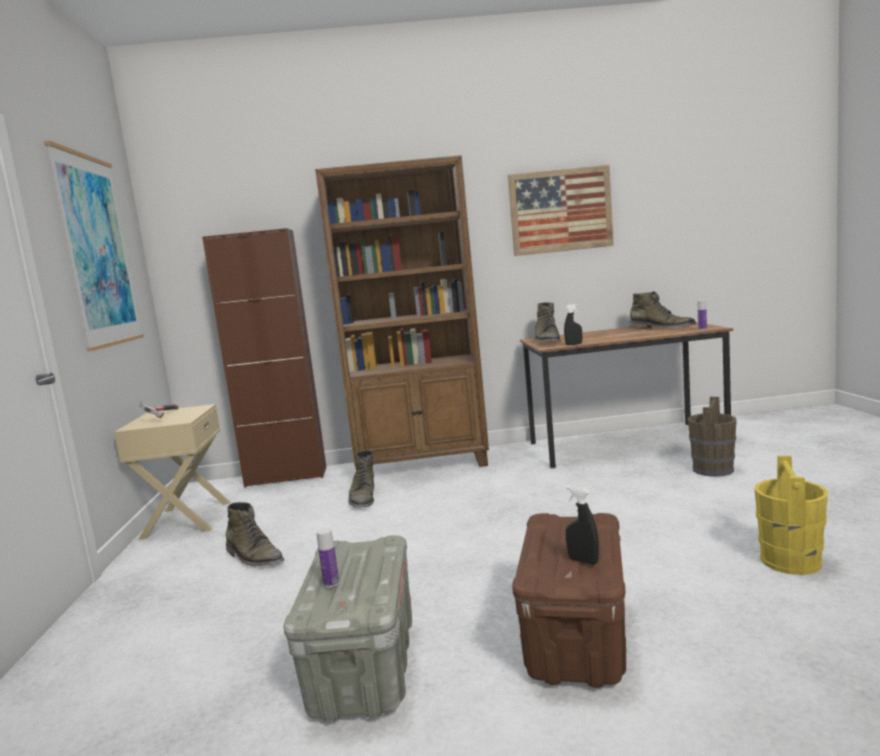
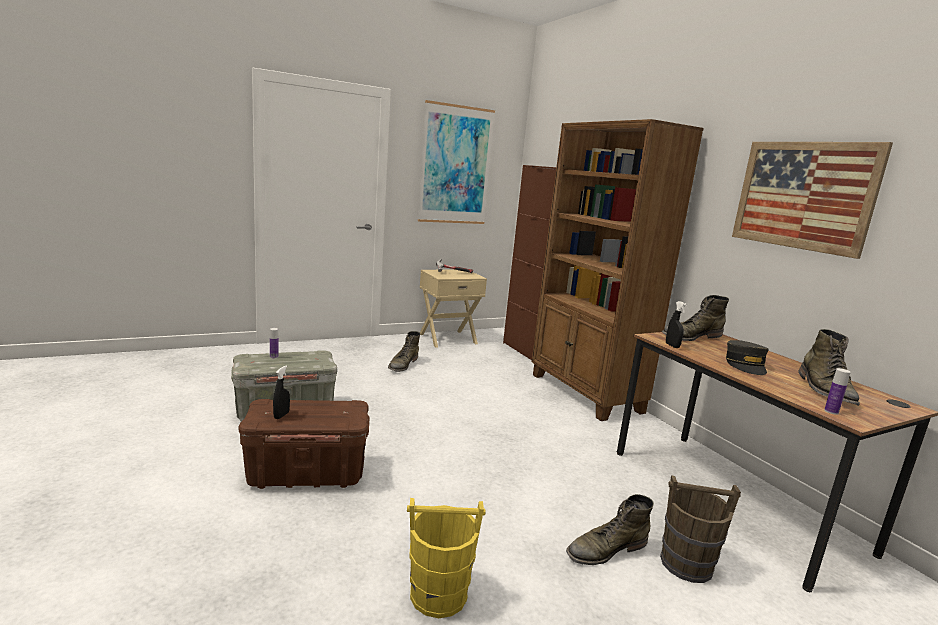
camera: 65 degrees right, 5 degrees up
green boot [348,450,374,507] -> green boot moved to [566,494,654,565]
none -> grey cap [725,340,769,375]

